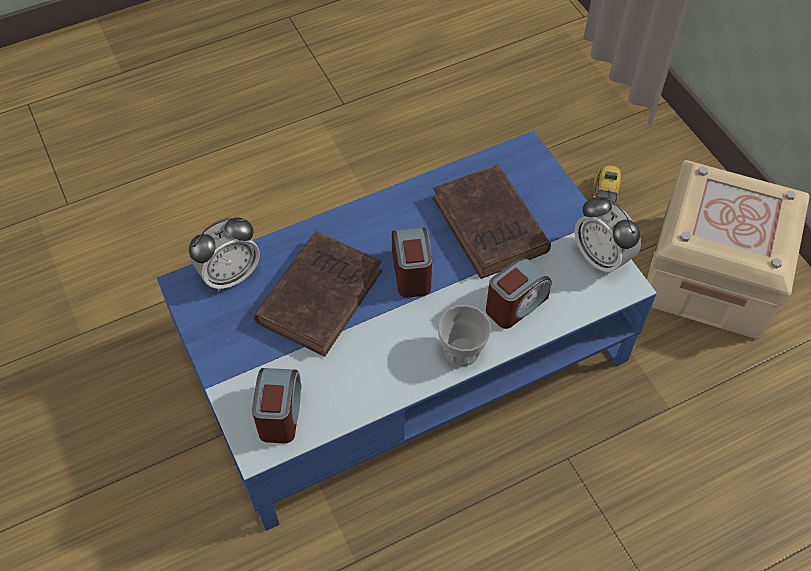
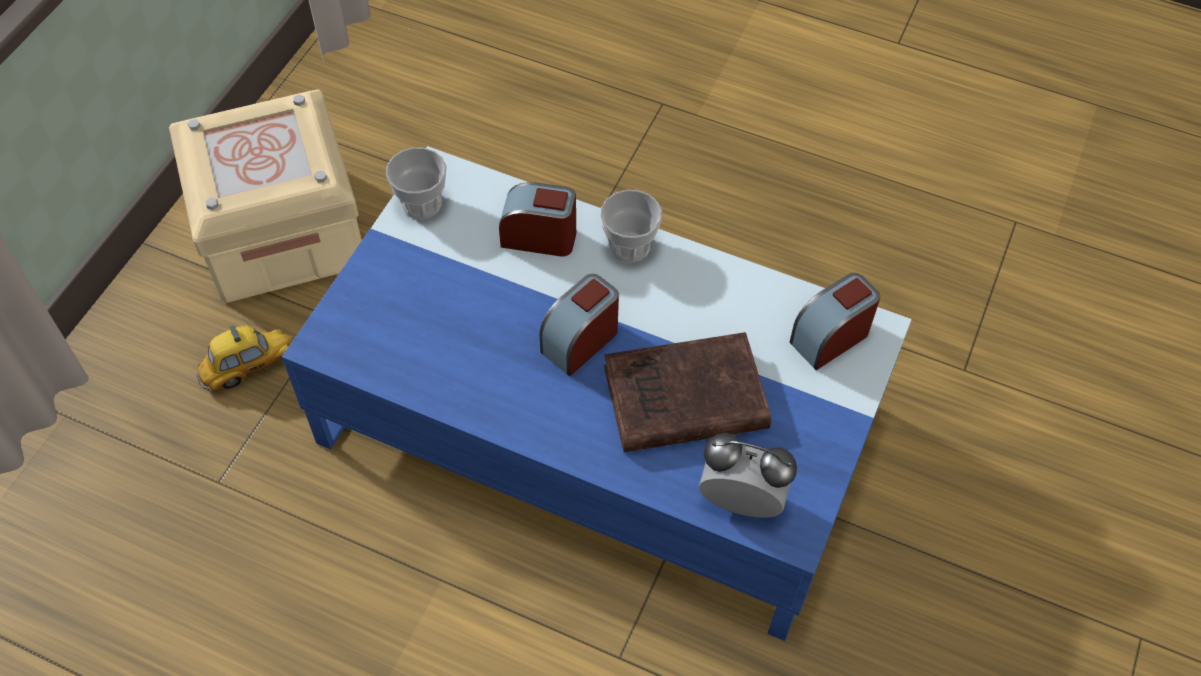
camera: 130 degrees left, 0 degrees up
brown book [432,164,551,279] -> none
alarm clock [575,196,641,275] -> cup [386,147,447,219]

